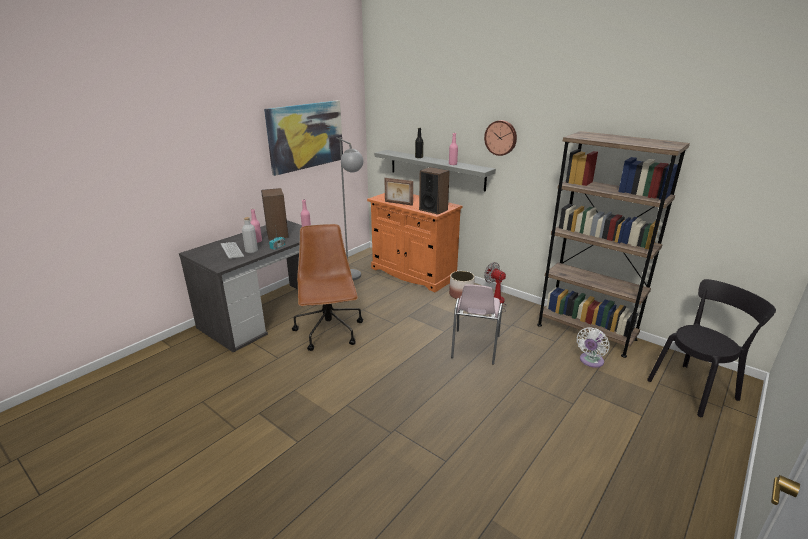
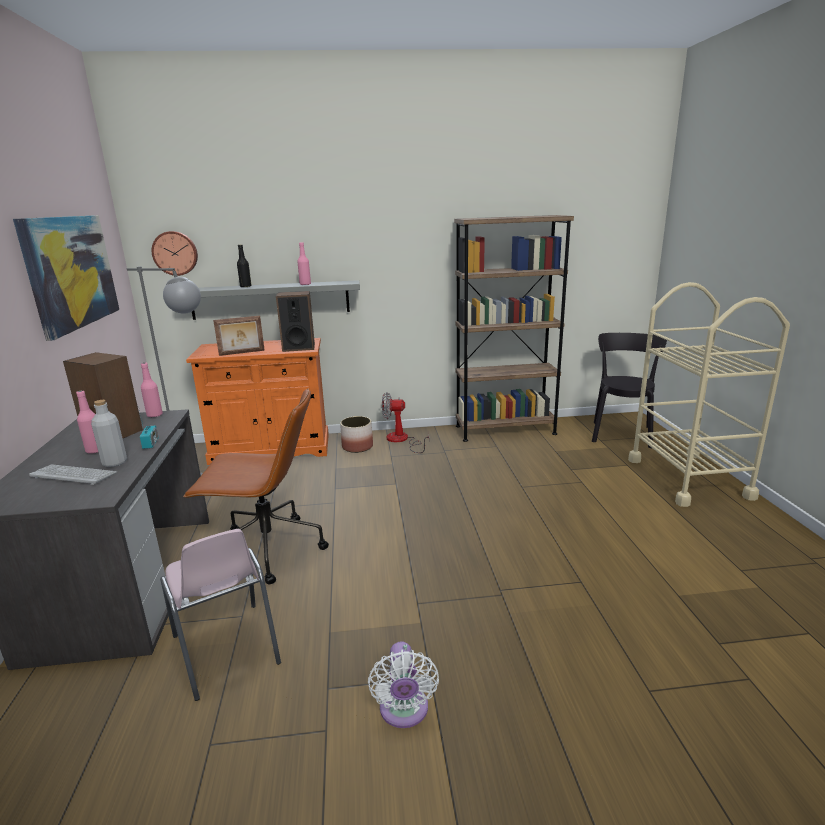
camera: 45 degrees left, 5 degrees down
brown office chair [292,224,363,351] -> brown office chair turned 150 degrees clockwise [183,388,329,584]
pink chair [451,284,503,365] -> pink chair moved to [160,529,281,701]
wall clock [484,120,517,156] -> wall clock moved to [152,231,198,276]
white fan [577,327,610,368] -> white fan moved to [368,641,439,728]
none -> beige cart [628,282,790,507]

